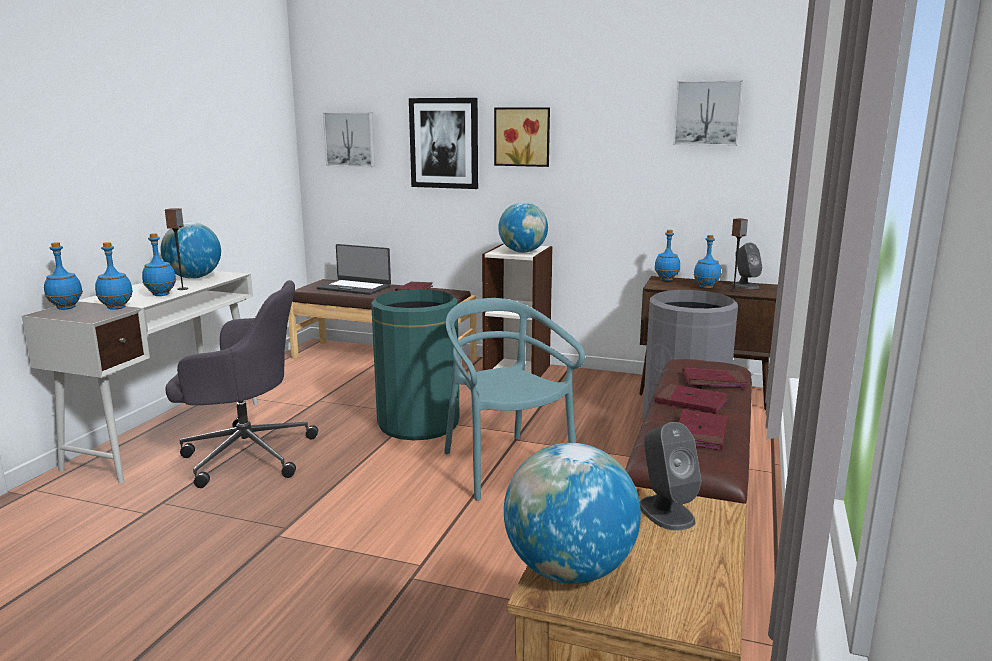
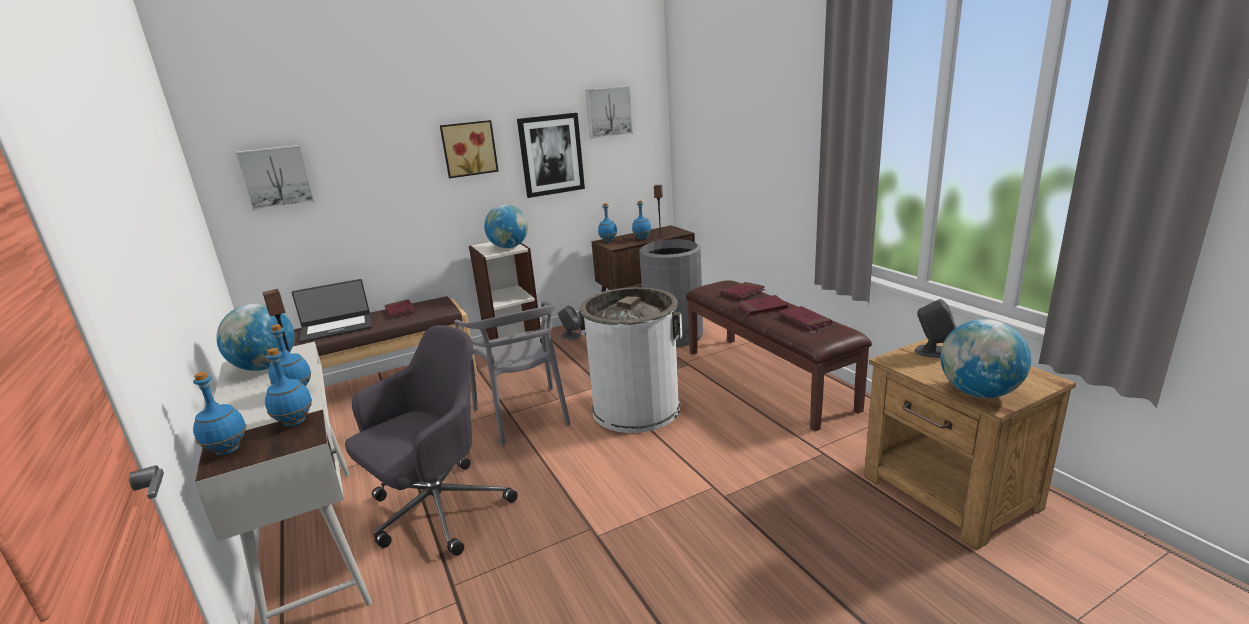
camera: 45 degrees left, 5 degrees up
green trash can [371,289,460,440] -> grey chair [454,300,571,445]
picture [409,98,478,189] -> picture moved to [517,113,585,198]
turquoise chair [444,298,585,501] -> white trash can [579,287,682,433]
grey speaker [732,243,763,289] -> grey speaker moved to [558,306,582,339]

